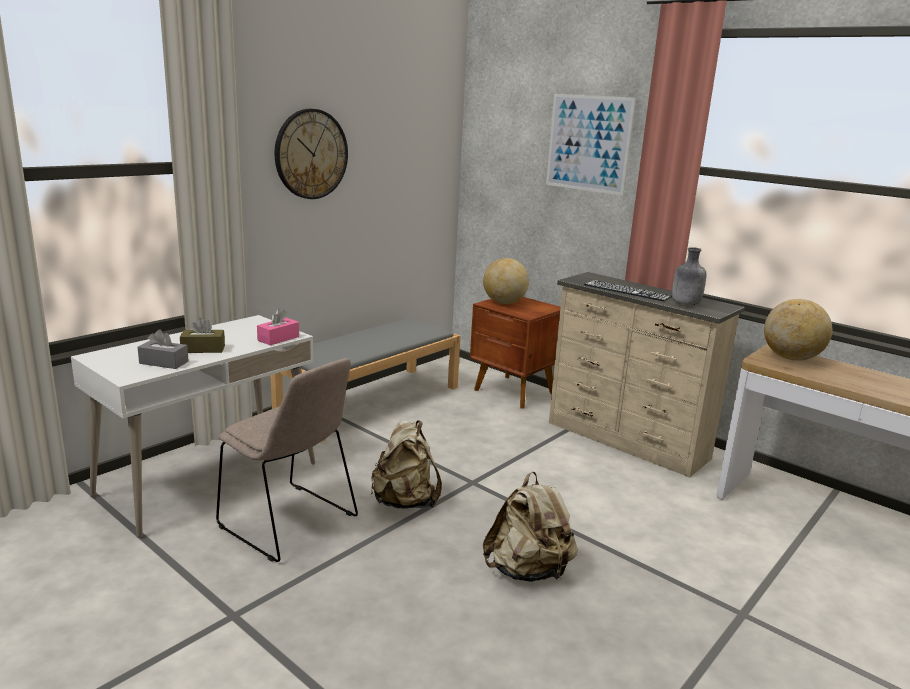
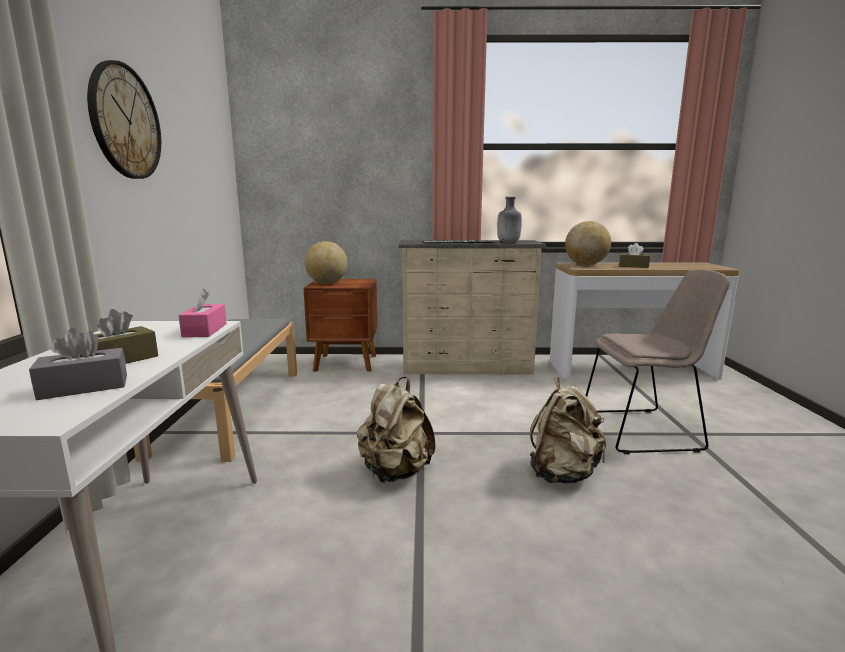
camera: 40 degrees left, 5 degrees down
beige chair [216,358,358,562] -> beige chair moved to [585,269,730,454]
picture [546,94,636,196] -> none
none -> brown tissue box [619,243,650,268]

